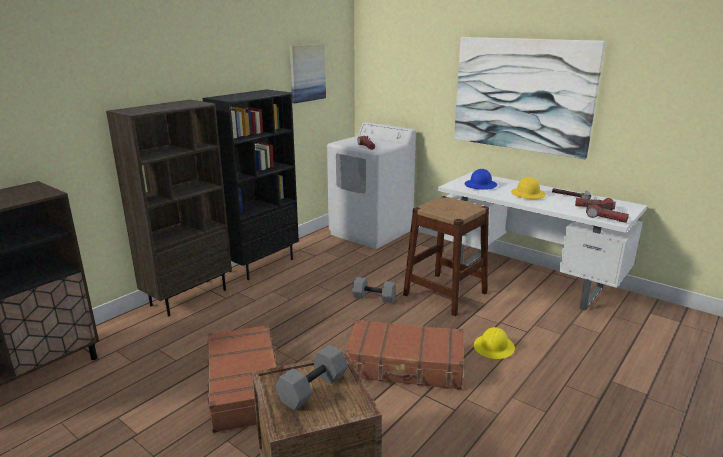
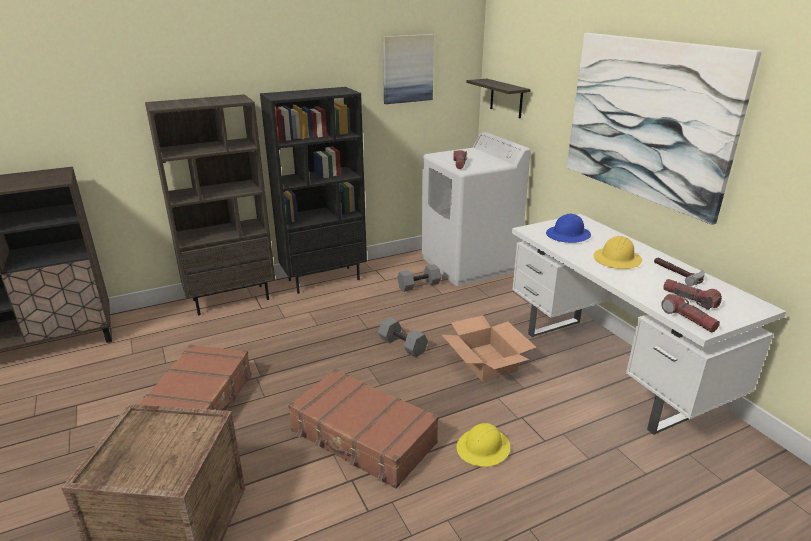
camera: 25 degrees right, 5 degrees up
grey dumbbell [275,345,348,411] -> grey dumbbell moved to [397,264,441,292]
brown stool [403,196,489,316] -> cardboard box [442,315,536,381]
none -> shelf [466,79,531,118]

